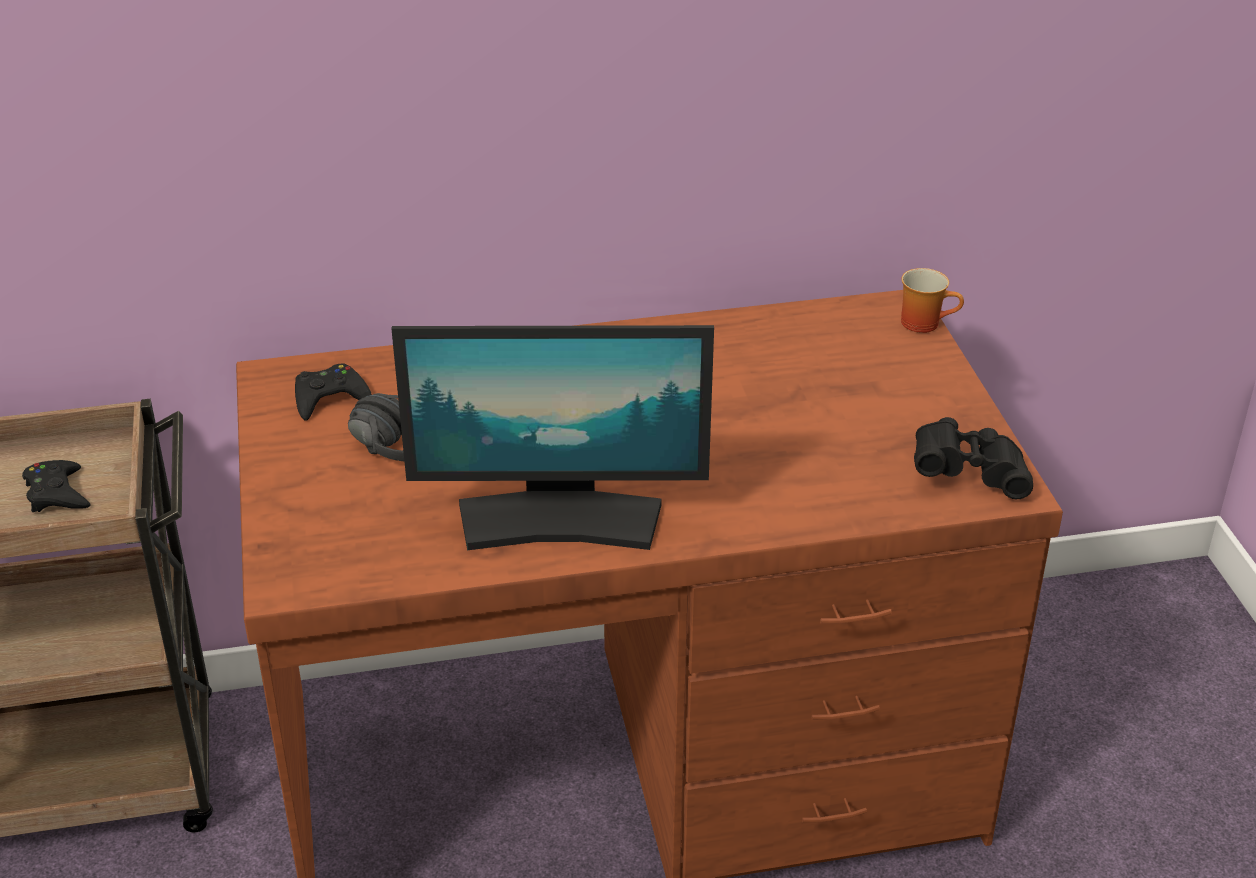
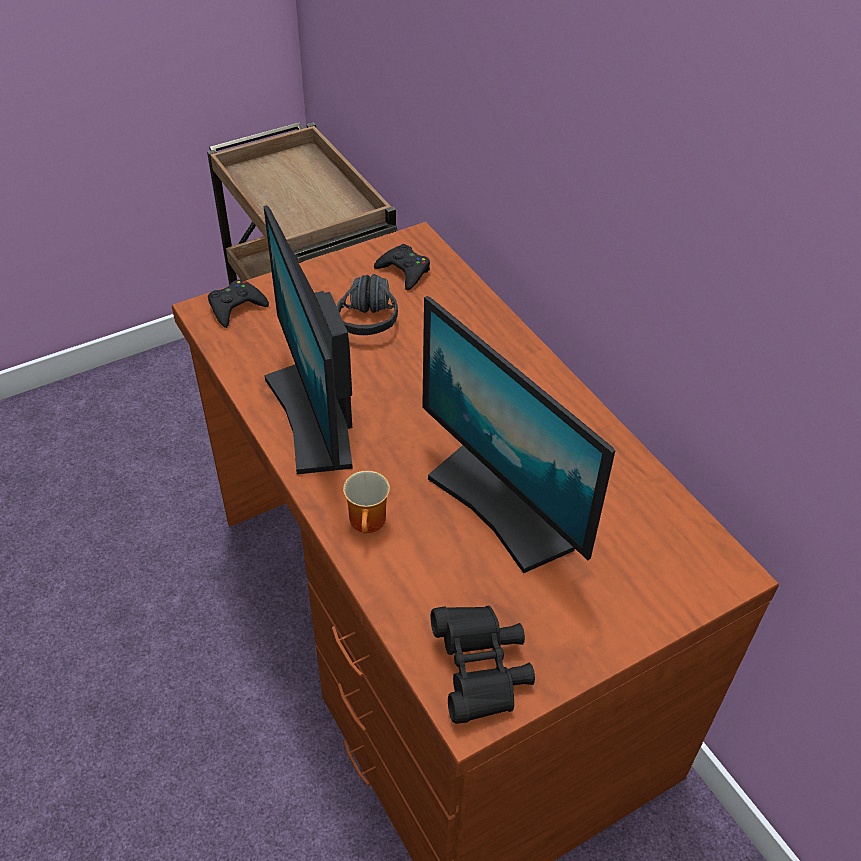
camera: 70 degrees right, 10 degrees up
black game controller [22,460,91,512] -> black game controller moved to [208,280,269,328]
mug [901,268,964,333] -> mug moved to [343,470,390,534]
none -> monitor [422,296,615,573]

